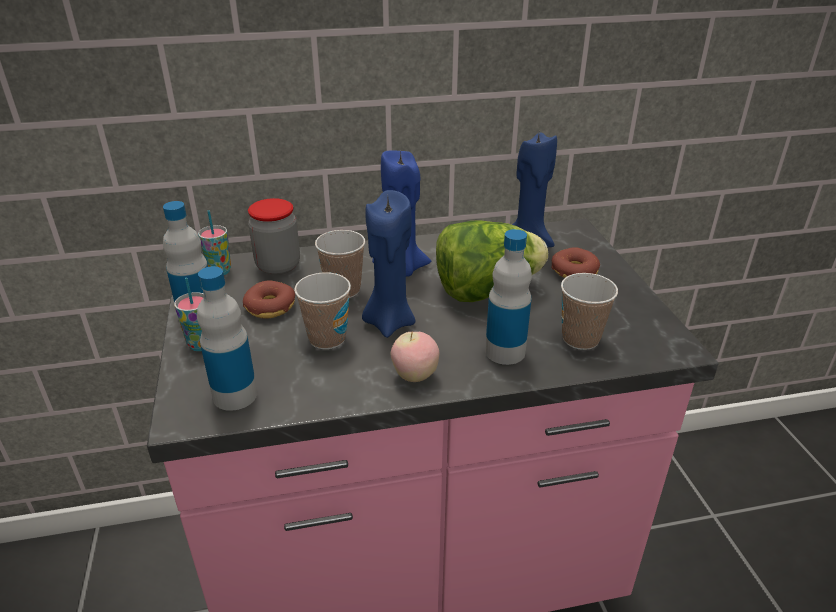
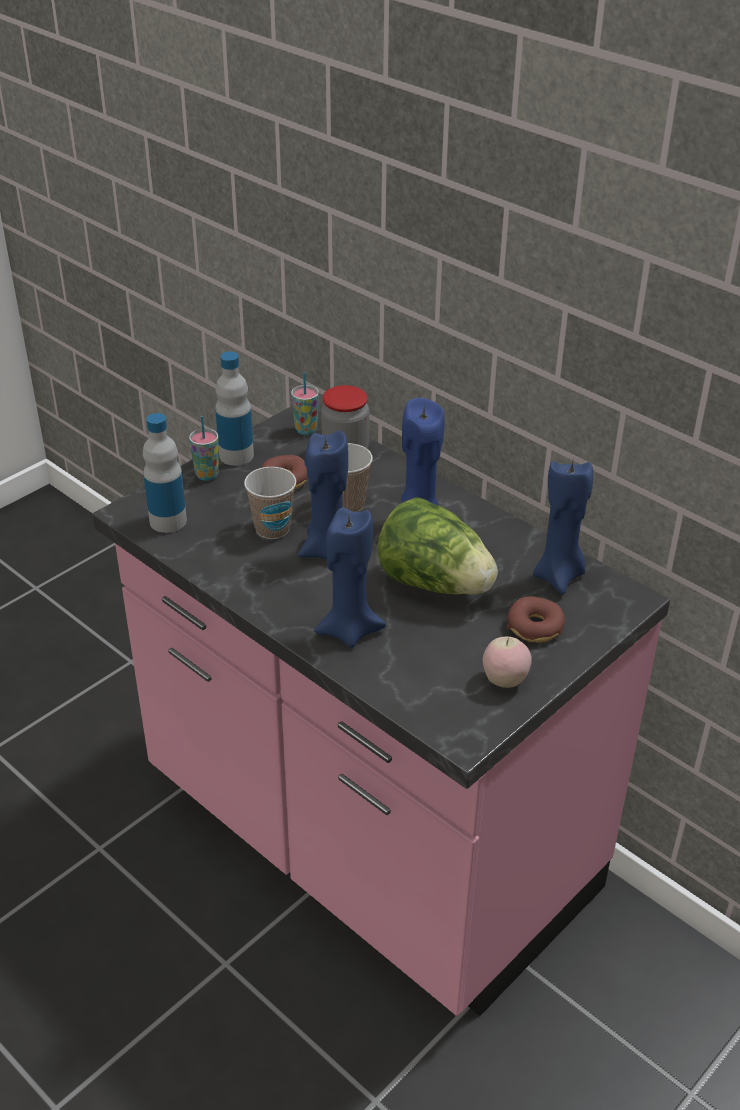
camera: 55 degrees right, 5 degrees up
apple [391,332,439,382] -> apple moved to [483,637,532,688]
bottle [485,229,532,365] -> blue candle [314,508,386,648]
cup [561,273,618,350] -> none

